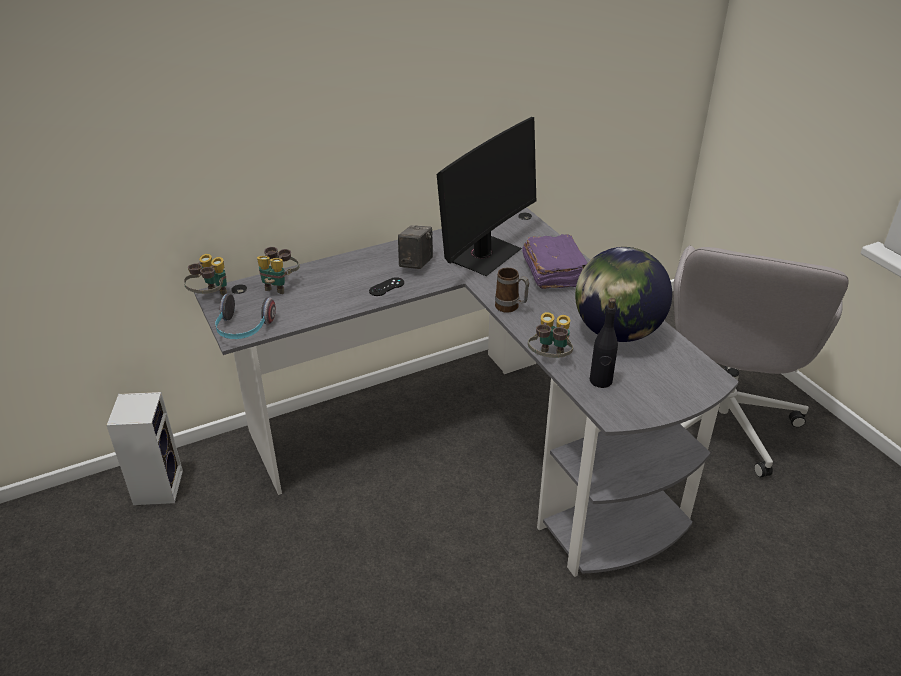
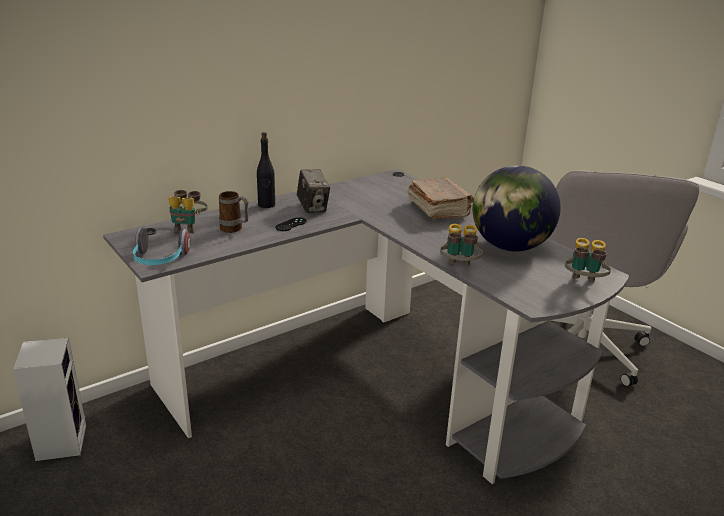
camera: 10 degrees left, 10 degrees down
binoculars [184,254,227,295] -> binoculars moved to [565,238,611,282]
camera [398,225,433,269] -> camera turned 150 degrees clockwise [297,169,330,213]
monitor [437,117,536,276] -> none
mug [495,268,529,313] -> mug moved to [219,191,249,233]
purple book [522,234,587,289] -> brown book [407,177,474,219]
black bottle [590,298,618,388] -> black bottle moved to [257,132,275,208]

